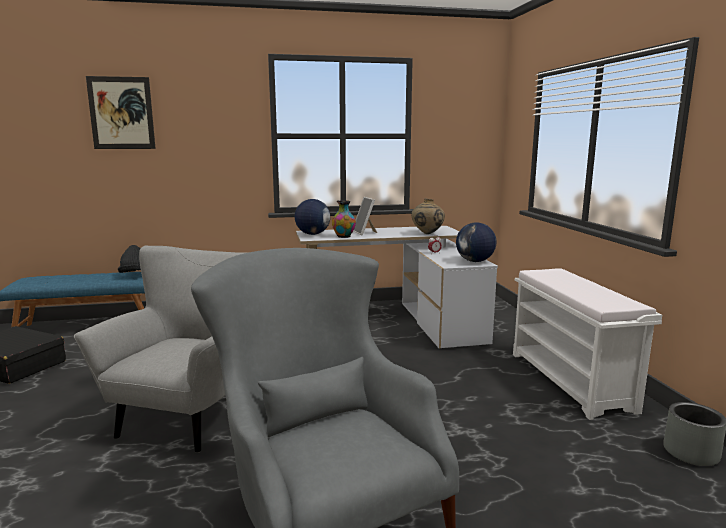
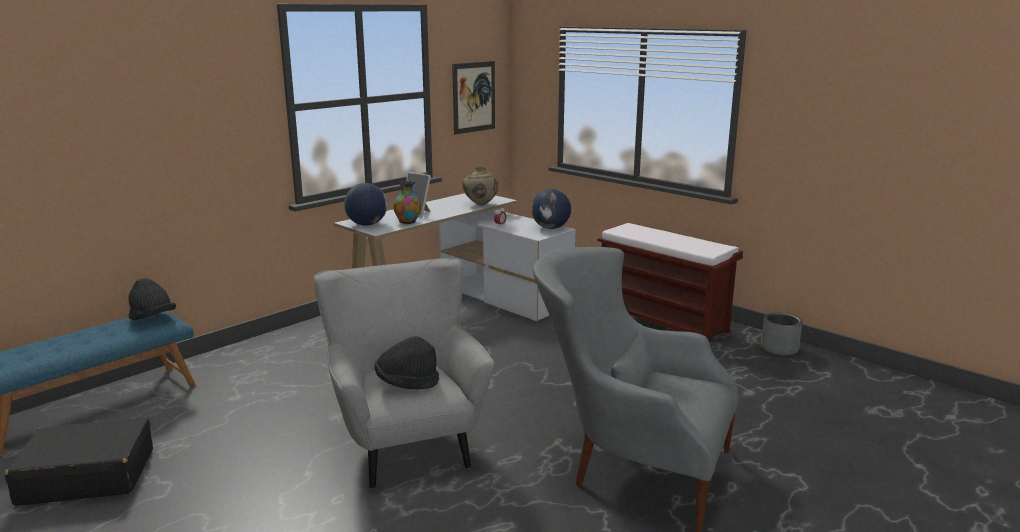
camera: 35 degrees left, 5 degrees up
picture [86,76,156,149] -> picture moved to [452,61,495,134]
white bench [513,268,662,420] -> brown bench [597,223,743,341]
none -> black hat [374,336,439,390]

